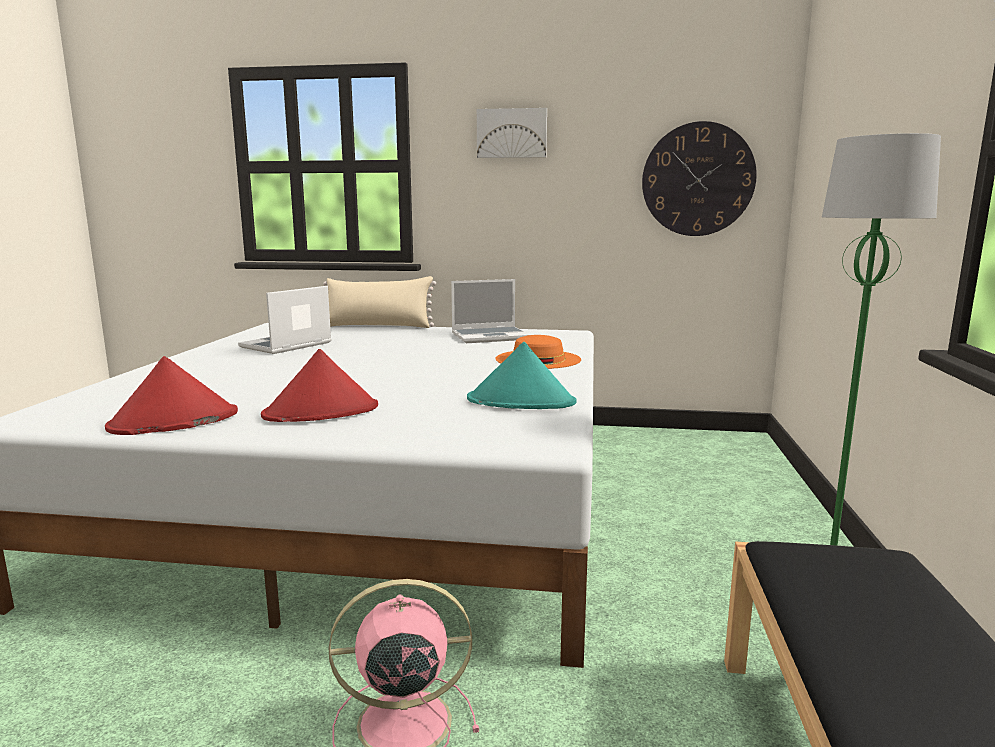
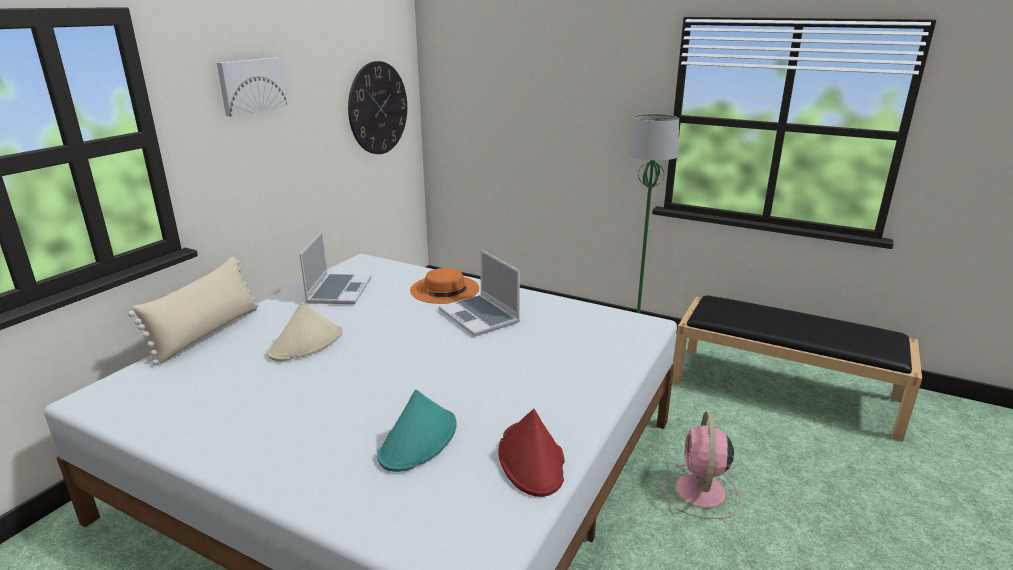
camera: 70 degrees left, 10 degrees up
laptop [238,286,332,354] -> laptop moved to [439,249,520,336]
red hat [261,349,378,422] -> none
turquoise hat [467,342,576,409] -> turquoise hat moved to [377,390,457,472]
none -> beige hat [267,302,342,361]

